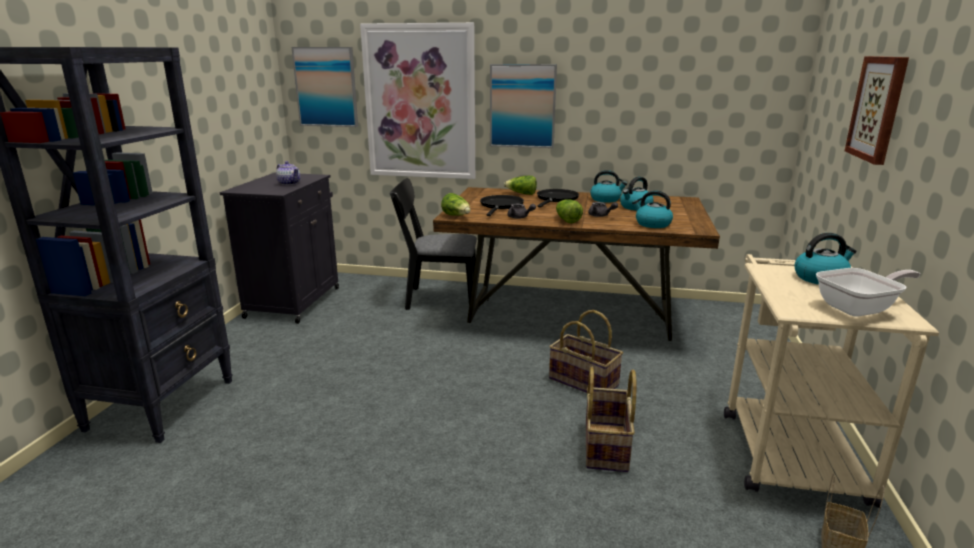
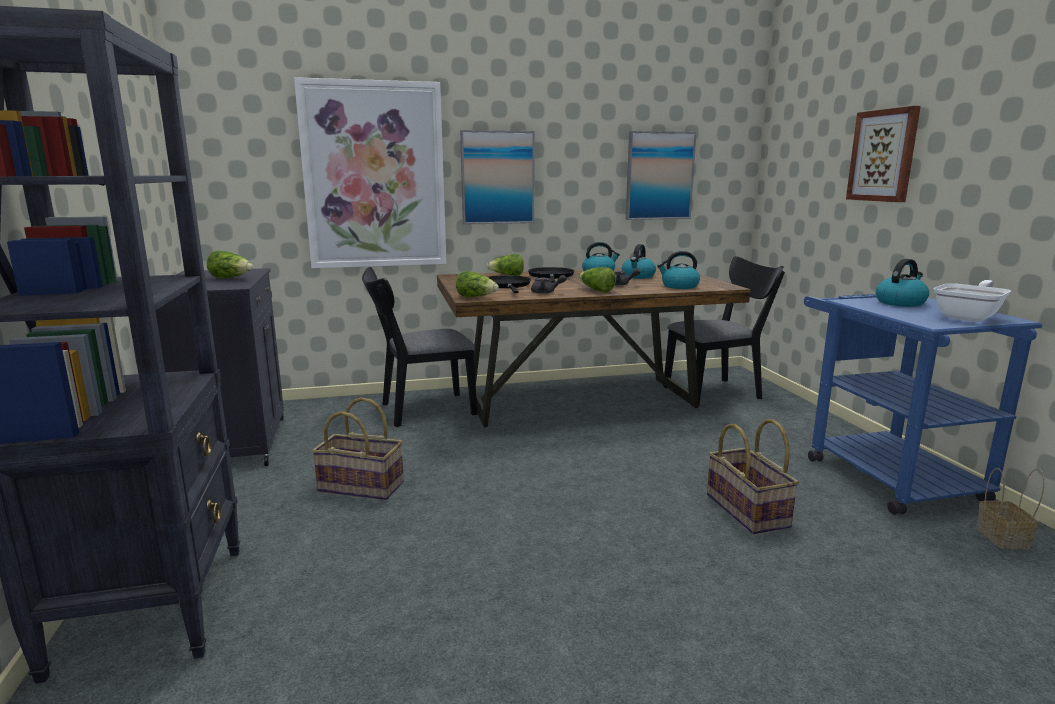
camera: 25 degrees left, 5 degrees down
teapot [276,161,301,185] -> lettuce [206,251,253,278]
picture [291,47,358,127] -> picture moved to [626,131,697,220]
basket [549,310,623,393] -> basket moved to [312,397,404,500]
beige cart [724,254,939,508] -> blue cart [804,294,1042,515]
none -> black chair [663,256,785,404]

